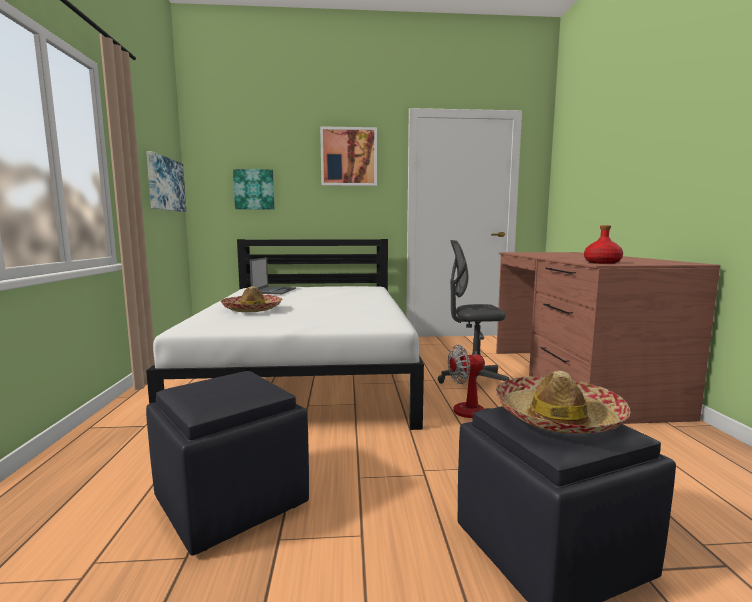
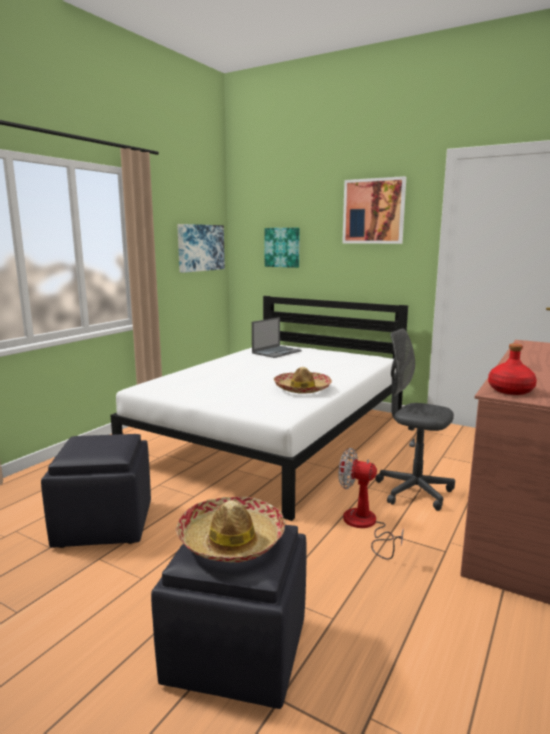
camera: 35 degrees right, 5 degrees up
hat [221,286,282,312] -> hat moved to [274,367,332,394]

